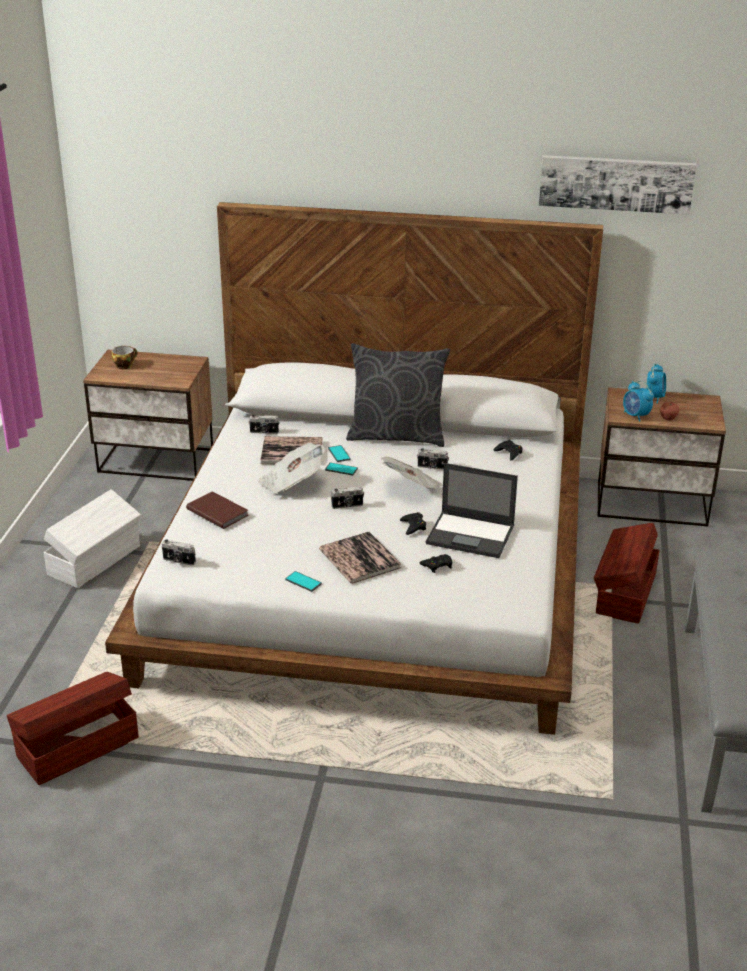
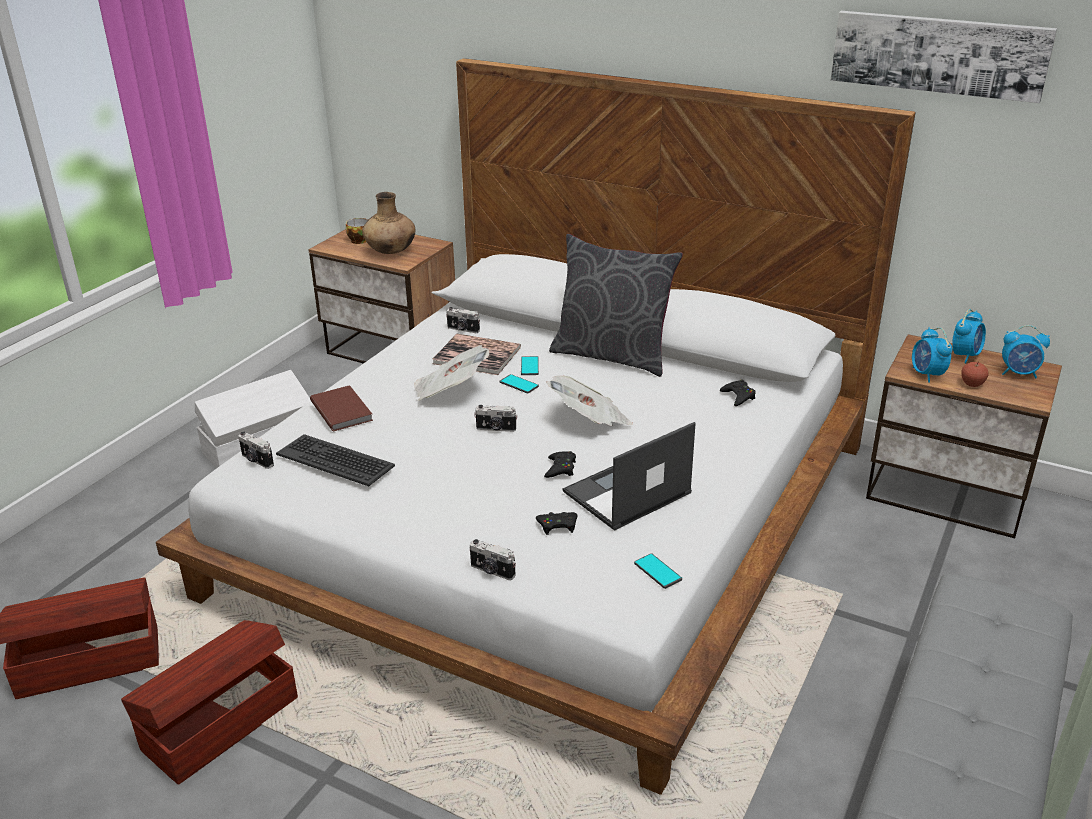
camera: 20 degrees right, 0 degrees up
phone [285,571,322,592] -> phone moved to [634,553,682,589]
book [319,532,401,584] -> none
camera [417,448,449,470] -> camera moved to [470,539,516,580]
laptop [426,463,518,558] -> laptop turned 105 degrees clockwise [563,422,696,531]
brown storage box [594,523,660,624] -> brown storage box moved to [121,620,298,785]
none -> keyboard [276,434,395,486]
none -> brown vase [362,192,415,254]
none -> alarm clock [1002,325,1050,379]

